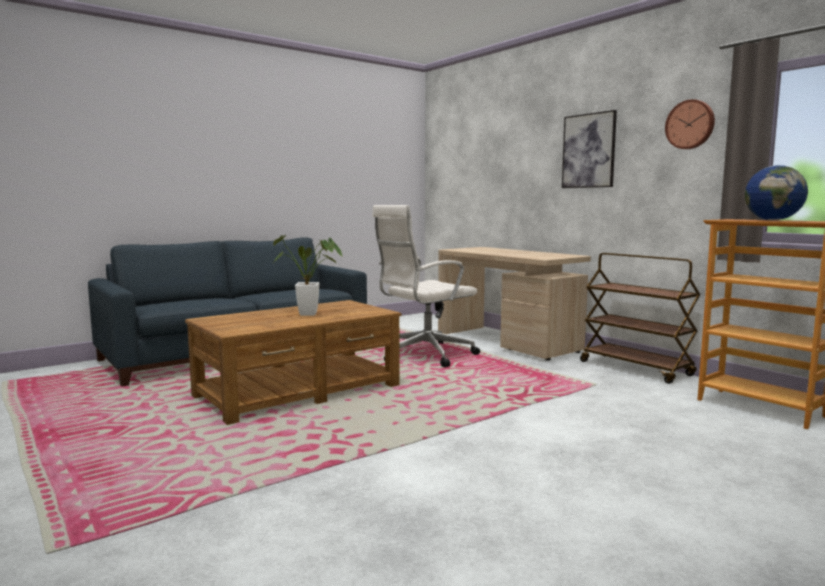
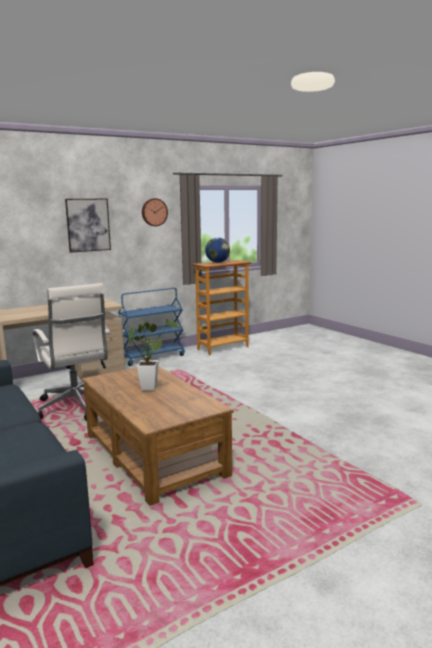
camera: 85 degrees left, 5 degrees up
brown cart [580,253,700,384] -> blue cart [118,288,185,366]

